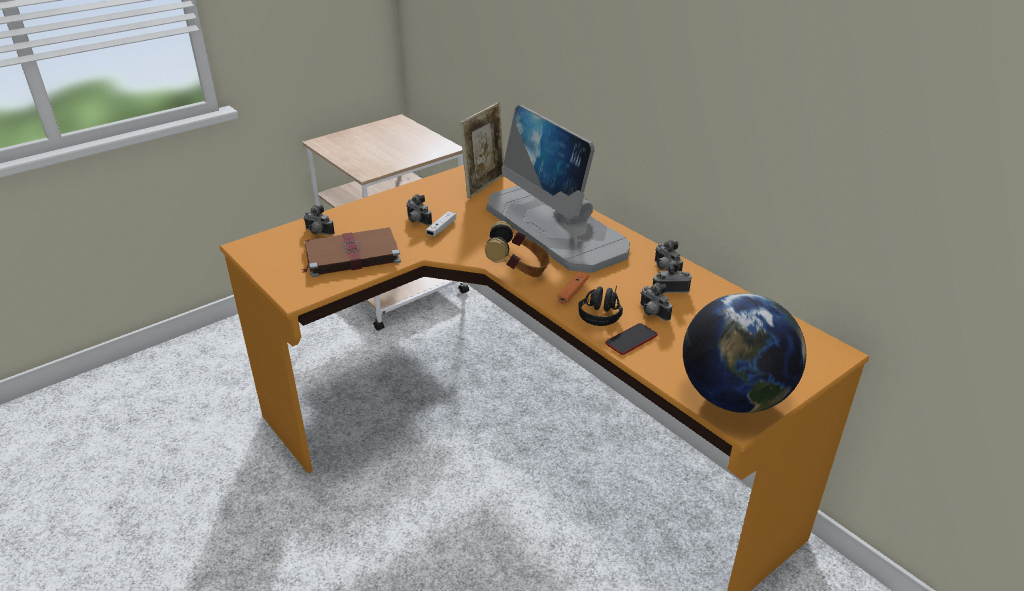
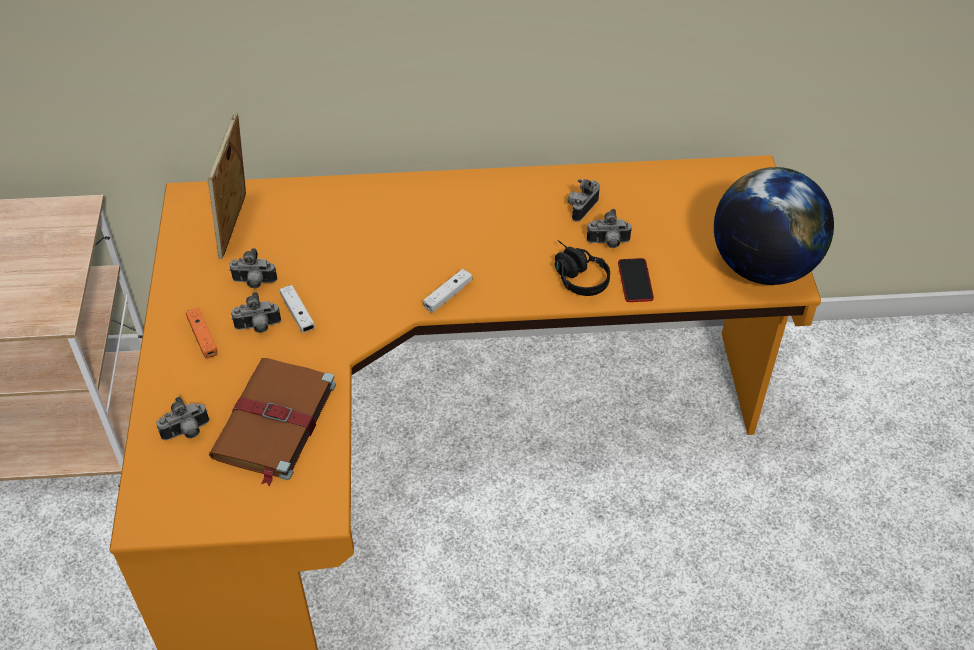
camera: 55 degrees left, 15 degrees up
picture frame [460,102,504,199] -> picture frame turned 150 degrees counterclockwise [208,112,246,259]
headphones [485,221,550,277] -> white game controller [423,269,473,313]
monitor [486,105,630,273] -> none
orange game controller [557,272,588,305] -> orange game controller moved to [186,307,218,358]
camera [655,240,683,271] -> camera moved to [229,248,277,288]

